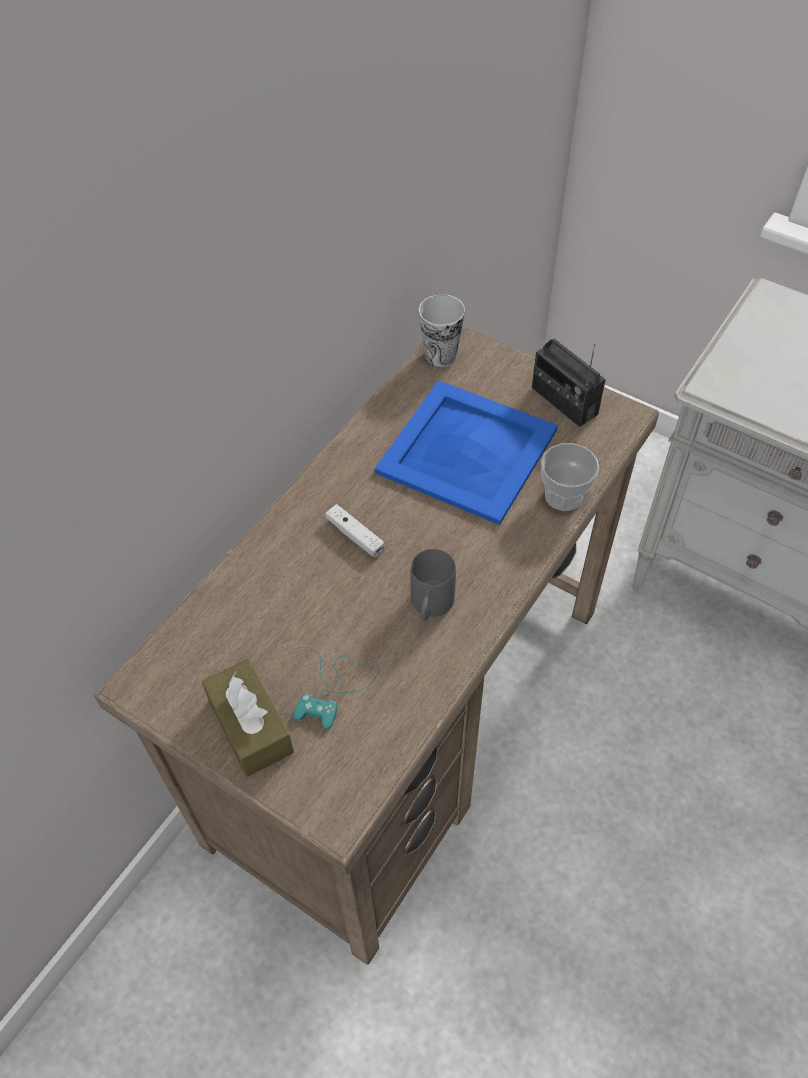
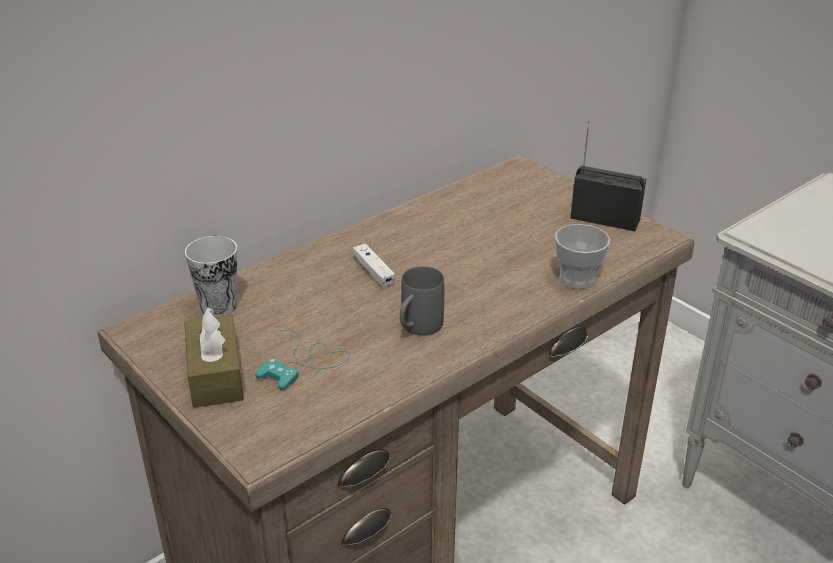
camera: 15 degrees right, 20 degrees down
blue tray [375,380,558,525] -> none
cup [419,294,465,368] -> cup moved to [185,236,238,317]
radio [532,339,606,427] -> radio turned 135 degrees clockwise [570,121,646,231]

